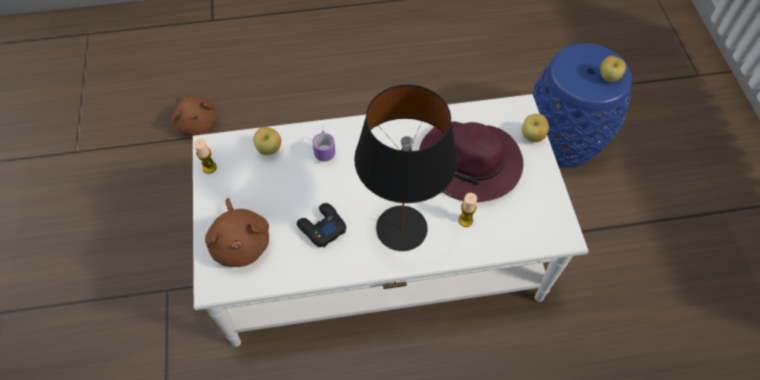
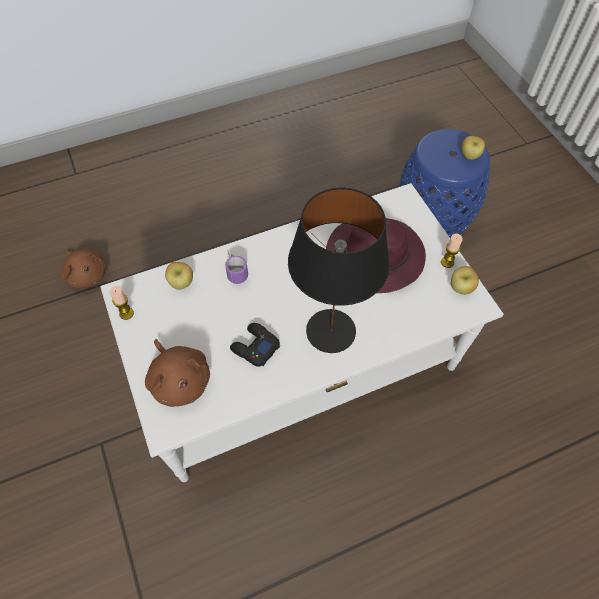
camera: 15 degrees left, 0 degrees up
candle [458,193,477,227] -> candle moved to [441,234,463,268]
apple [522,114,549,142] -> apple moved to [451,266,479,295]

